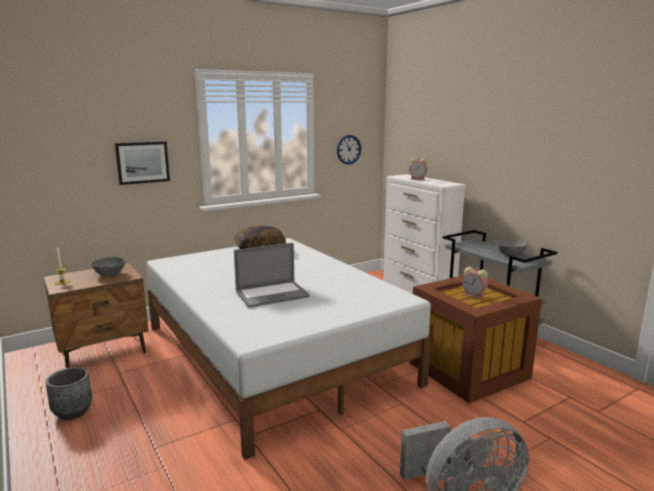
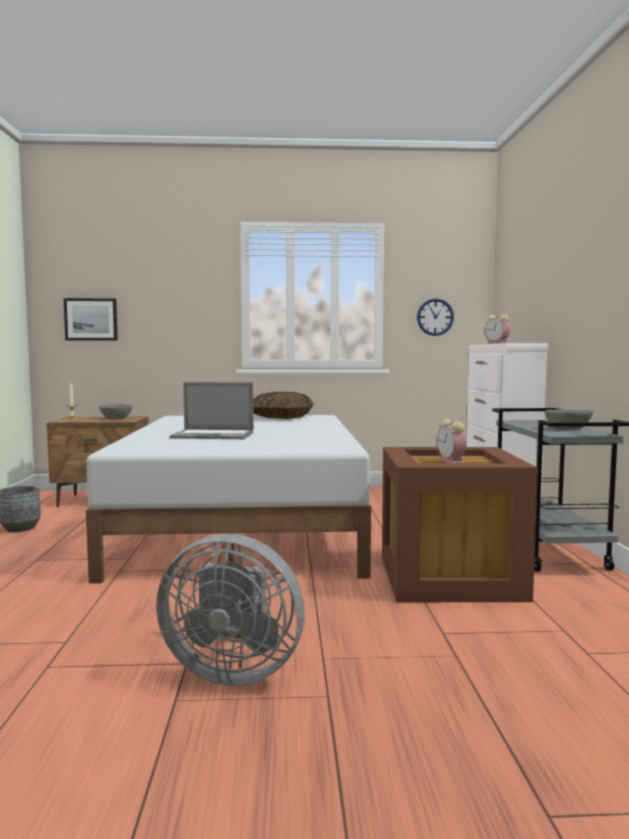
camera: 30 degrees right, 10 degrees down
picture [115,141,170,185] -> picture moved to [64,298,118,340]

